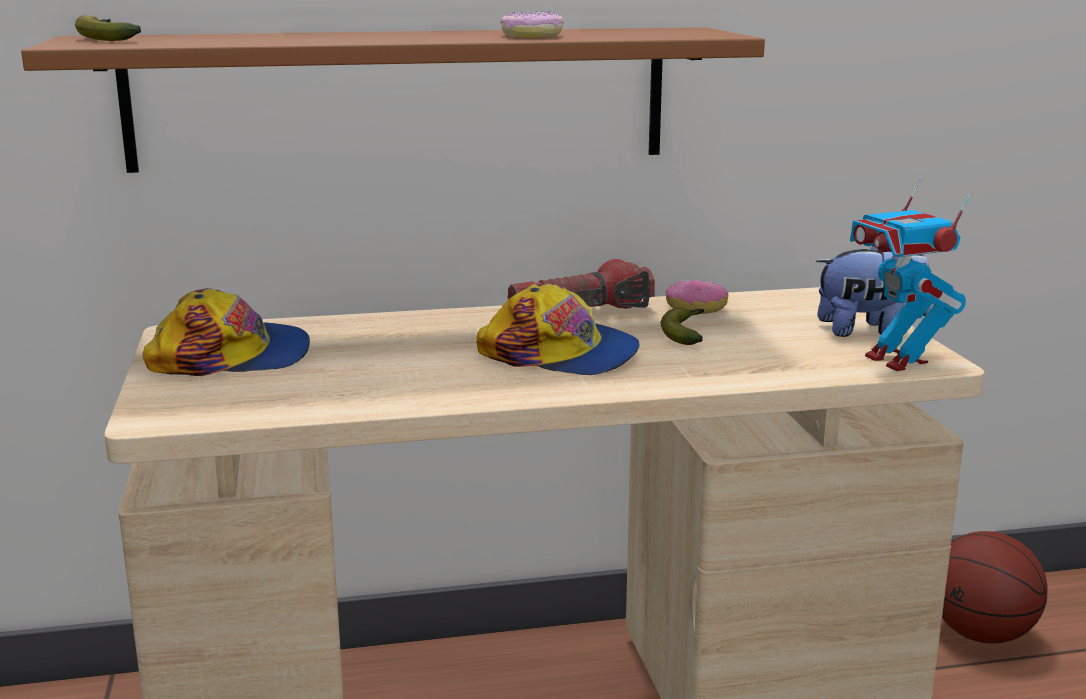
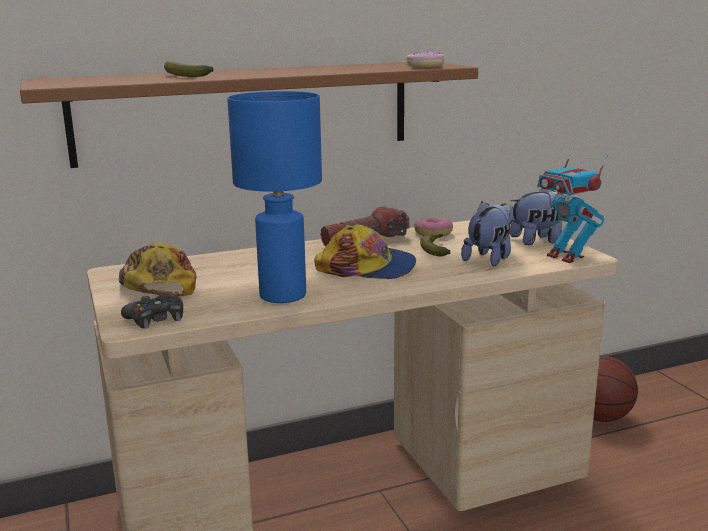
camera: 10 degrees left, 0 degrees up
banana [75,15,141,41] -> banana moved to [164,61,214,77]
cap [143,288,310,376] -> cap turned 90 degrees counterclockwise [119,242,196,297]
donut [500,11,564,38] -> donut moved to [406,51,445,68]
none -> black game controller [121,294,183,329]
none -> blue table lamp [227,91,322,303]
none -> plush toy [461,202,513,266]

